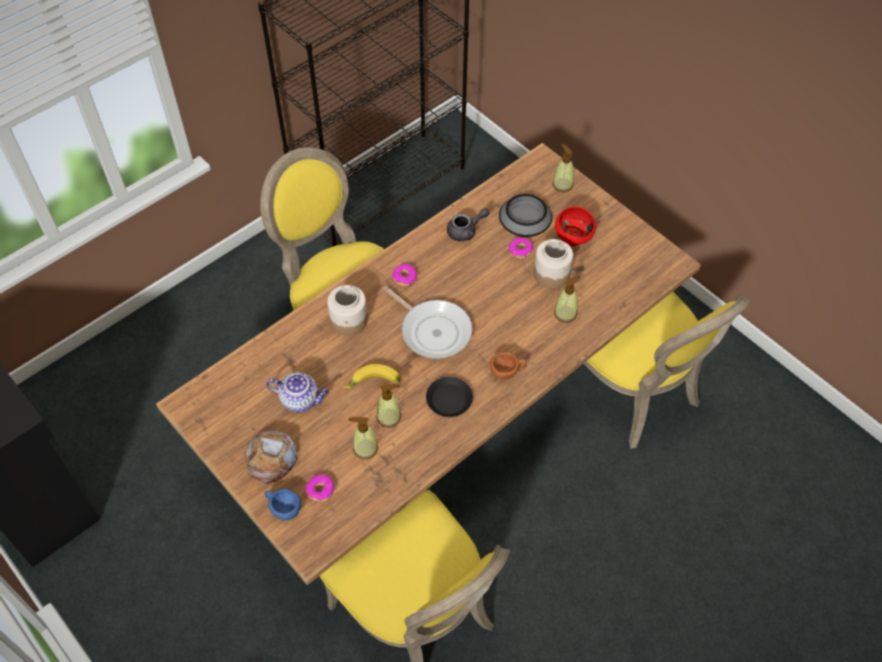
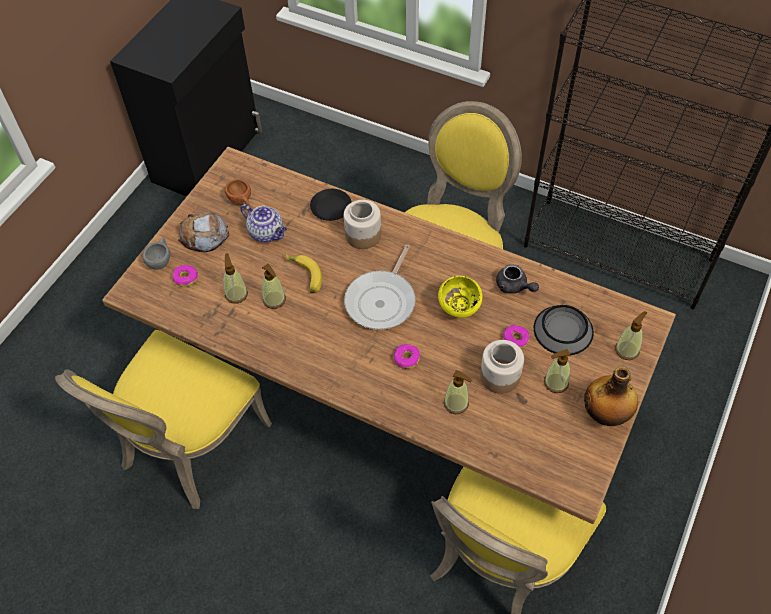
camera: 70 degrees right, 0 degrees up
blue cup [264,489,301,520] -> grey cup [143,238,170,270]
teapot [266,372,329,412] -> teapot turned 45 degrees counterclockwise [241,204,287,242]
donut [393,264,417,286] -> donut moved to [393,344,420,369]
black plate [426,377,473,417] -> black plate moved to [310,189,352,221]
brown cup [489,352,527,380] -> brown cup moved to [225,179,251,207]
red bowl [555,206,596,246] -> soap dispenser [544,349,571,393]
none -> yellow bowl [438,276,482,318]
none -> bottle [584,367,638,426]

